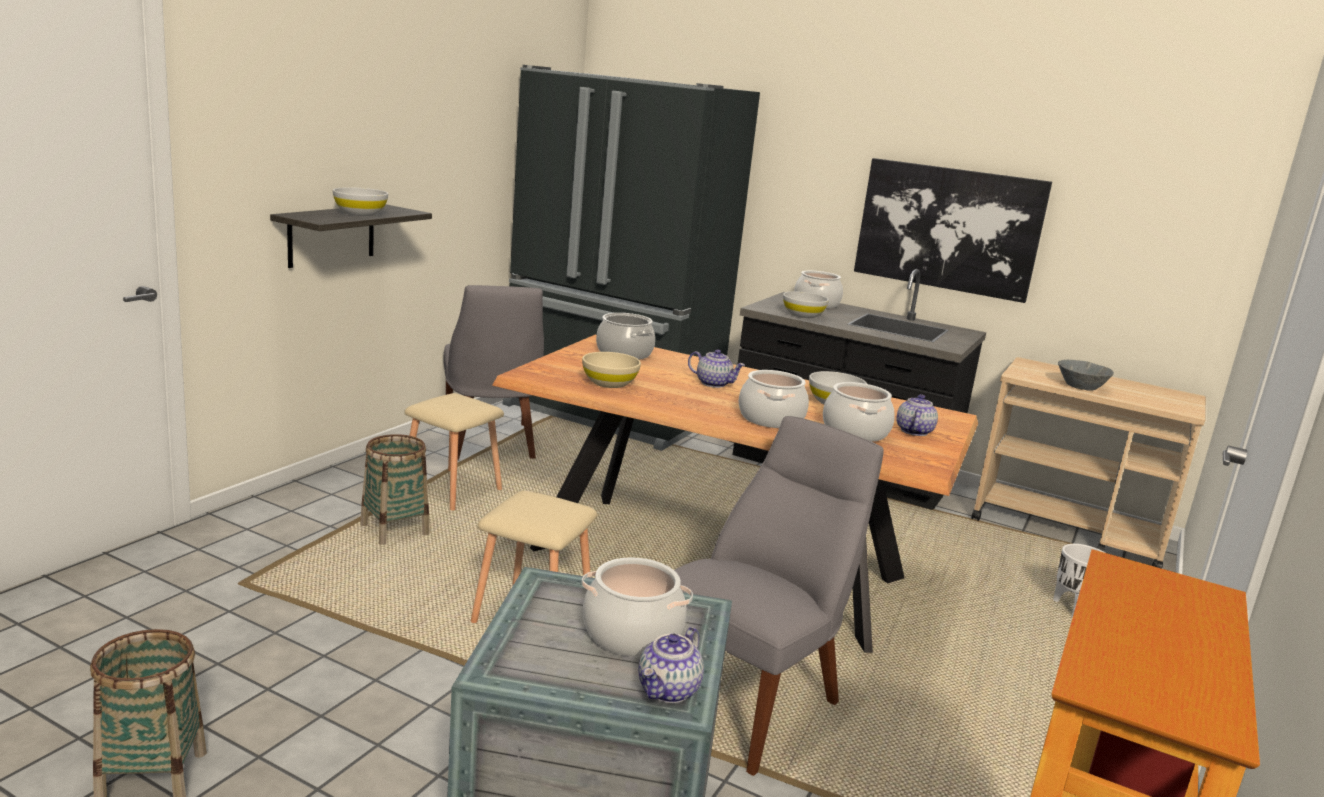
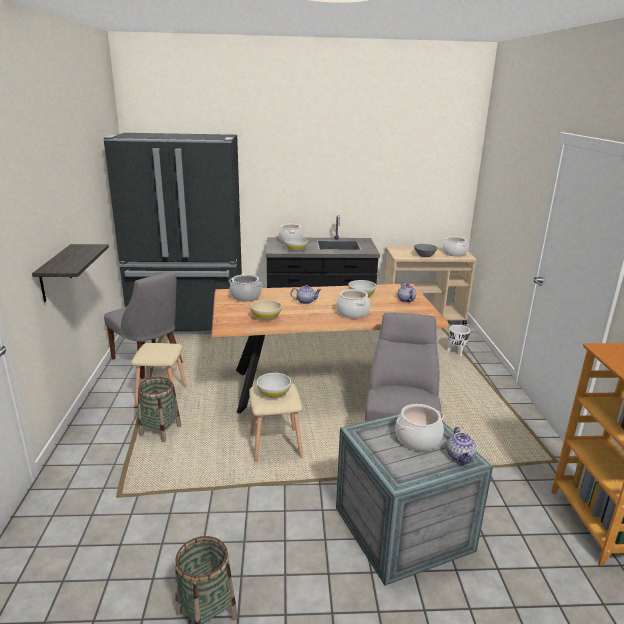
camera: 30 degrees left, 5 degrees up
white bowl [333,187,388,216] -> white bowl moved to [257,373,291,398]
cooking pot [823,382,895,442] -> cooking pot moved to [443,236,468,256]
picture [854,158,1052,303] -> none

